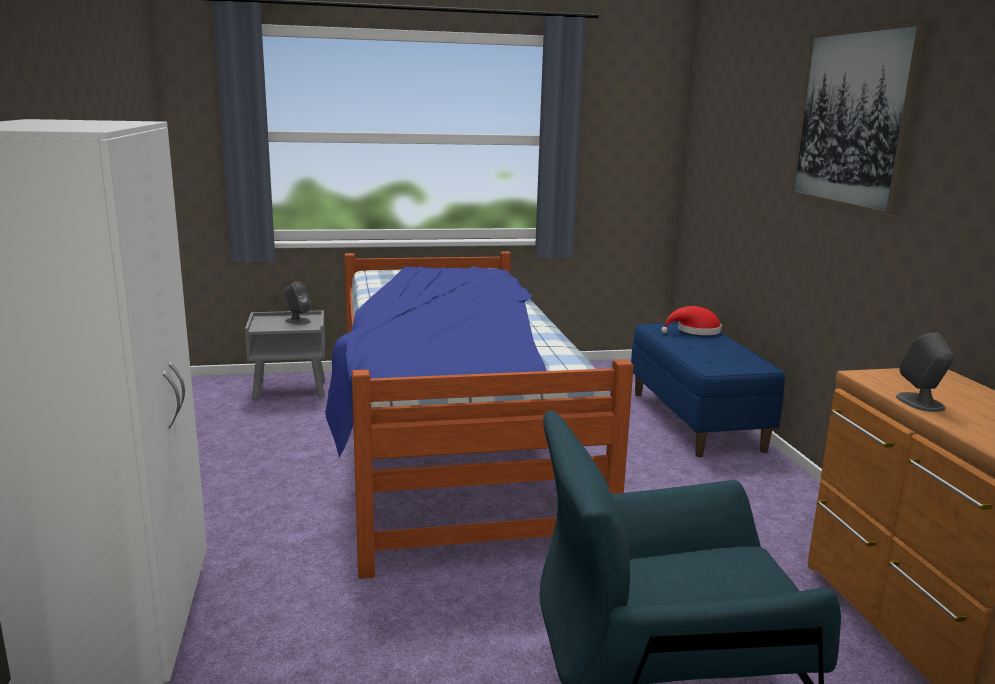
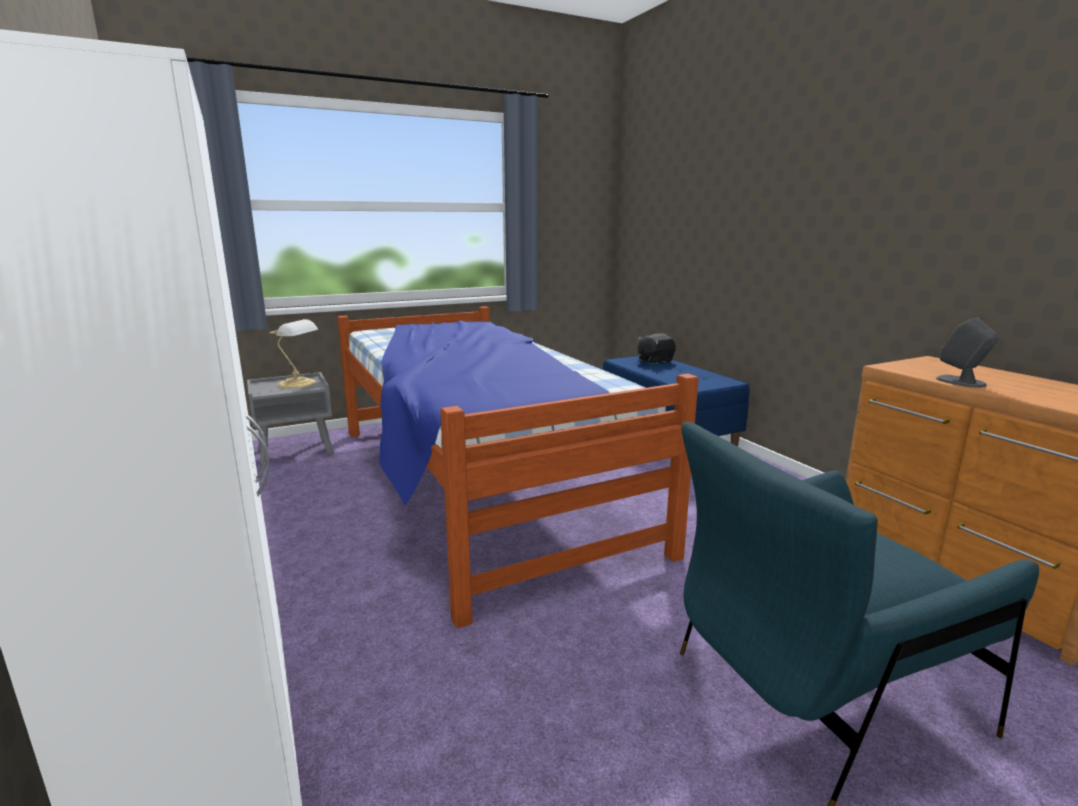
camera: 15 degrees left, 0 degrees up
grey speaker [284,281,311,325] -> table lamp [269,319,318,388]
red hat [661,306,722,335] -> black plush toy [638,334,676,364]
picture [791,22,929,215] -> none

